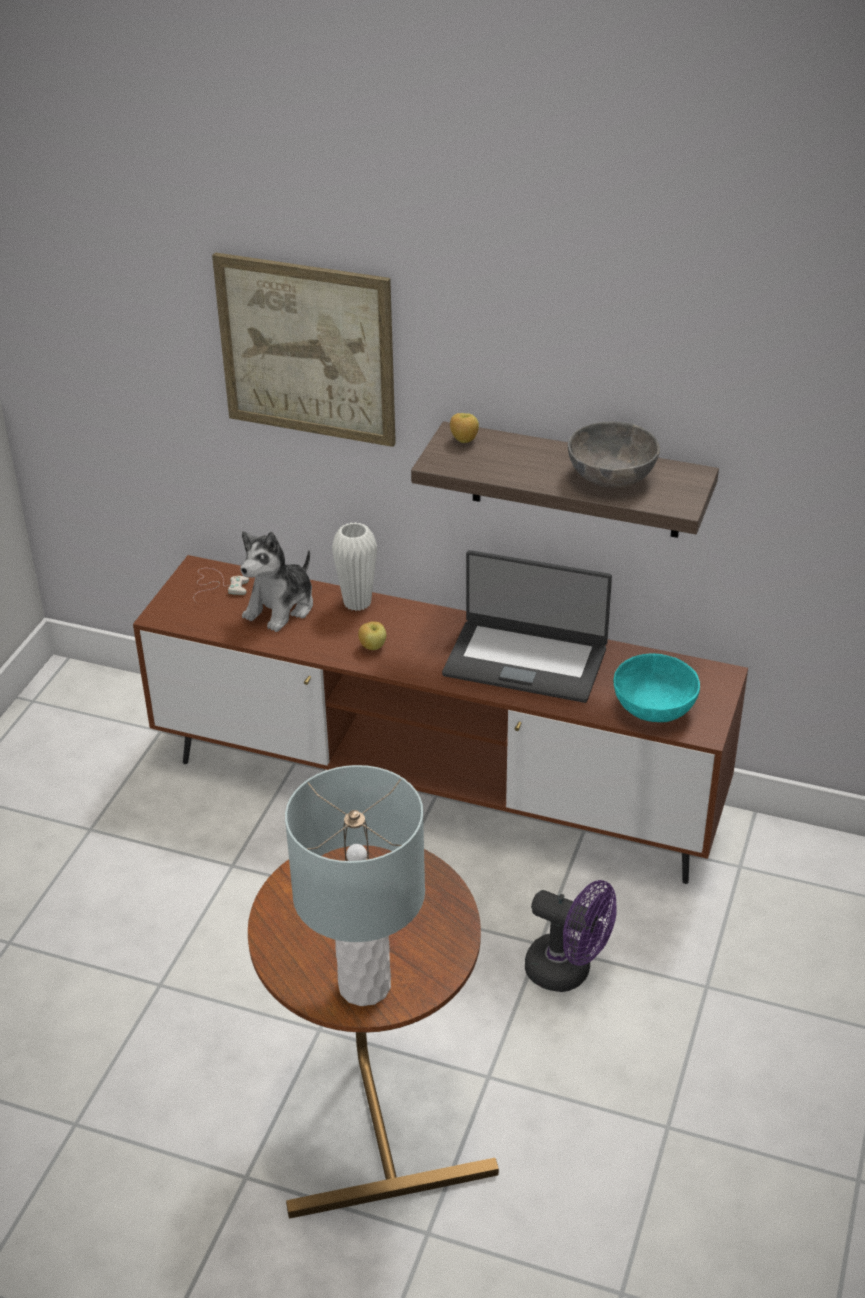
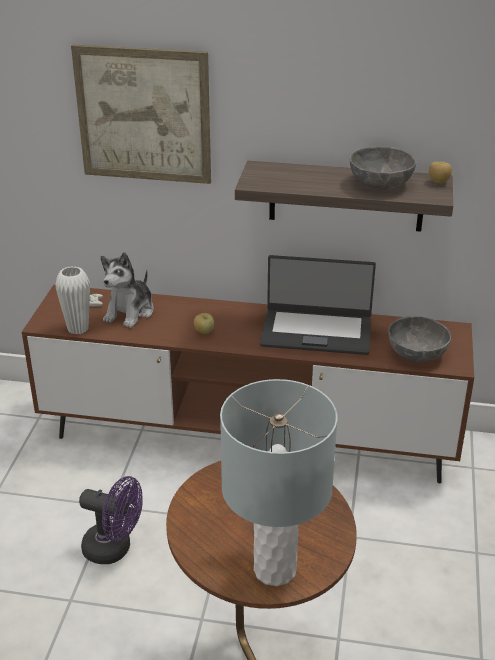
camera: 10 degrees left, 5 degrees down
white vase [332,522,377,611] -> white vase moved to [55,266,90,335]
apple [450,413,479,443] -> apple moved to [429,162,452,184]
purple fan [525,880,617,992] -> purple fan moved to [79,476,143,564]
turquoise bowl [614,653,700,722] -> grey bowl [388,316,451,362]

